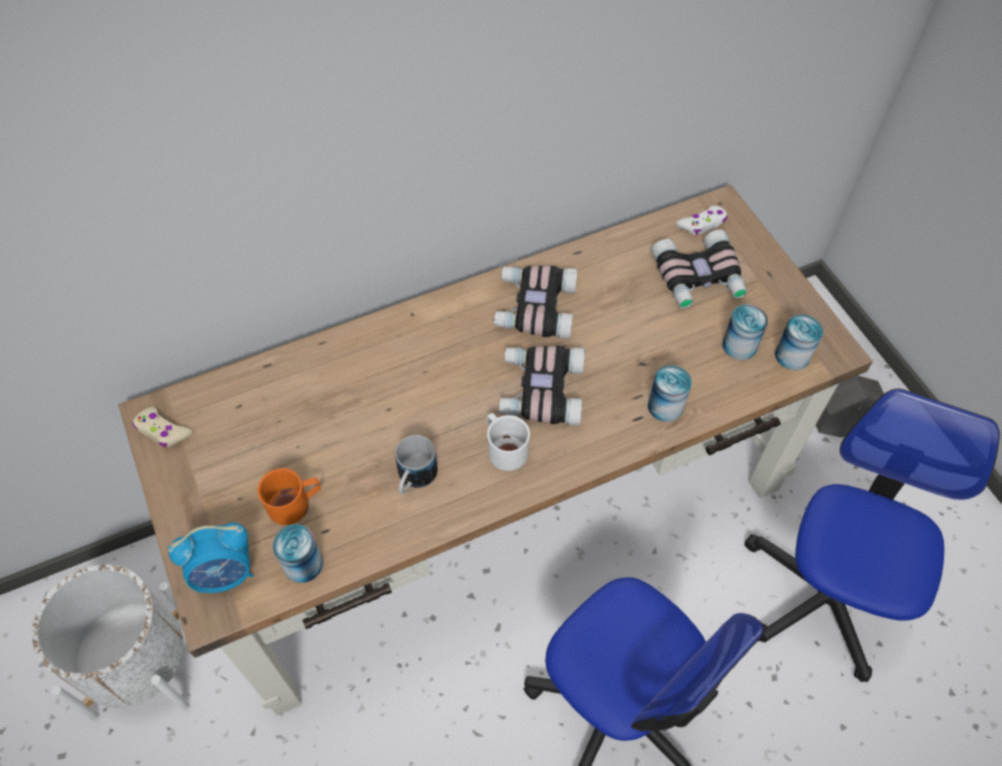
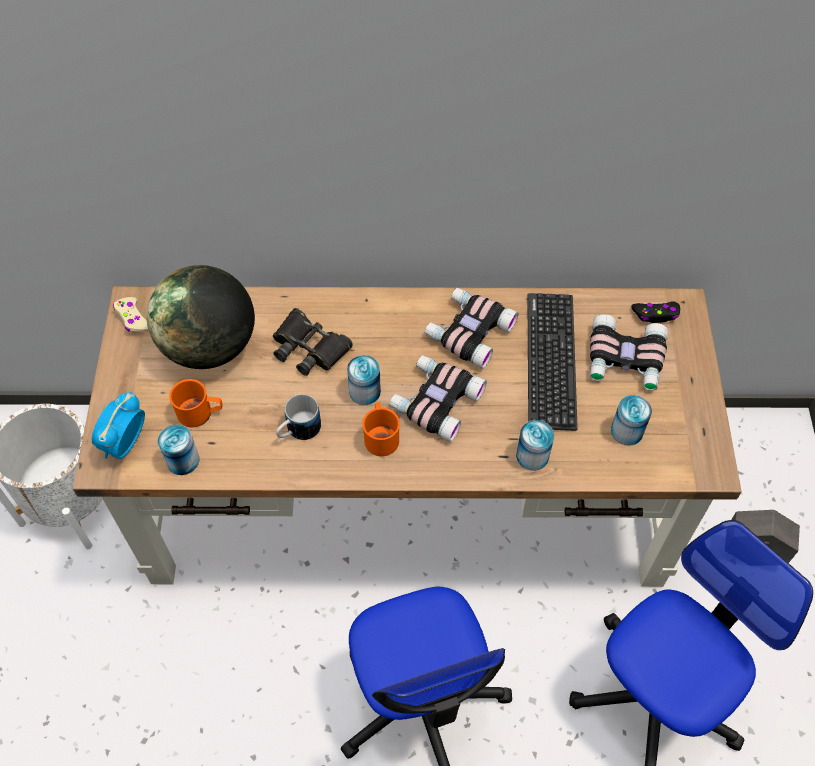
camera: 25 degrees right, 0 degrees up
alarm clock [168,523,254,593] -> alarm clock turned 105 degrees clockwise [92,392,145,459]
white mug [487,413,530,471] -> orange mug [362,402,400,456]
white game controller [676,206,728,235] -> black game controller [632,301,680,323]
can [775,315,823,370] -> can moved to [347,355,381,405]
none -> globe [146,265,255,369]
none -> black binoculars [273,308,353,376]
none -> keyboard [527,293,578,431]

